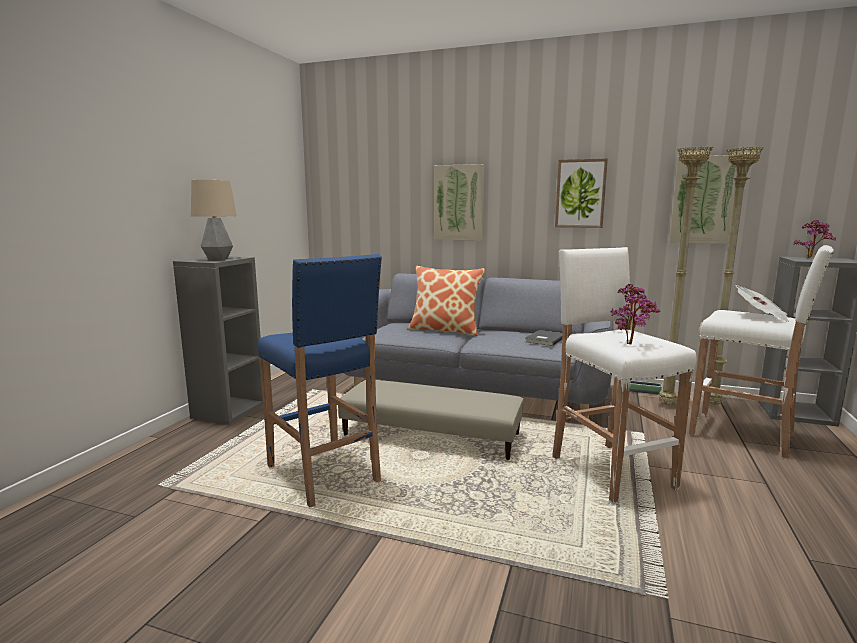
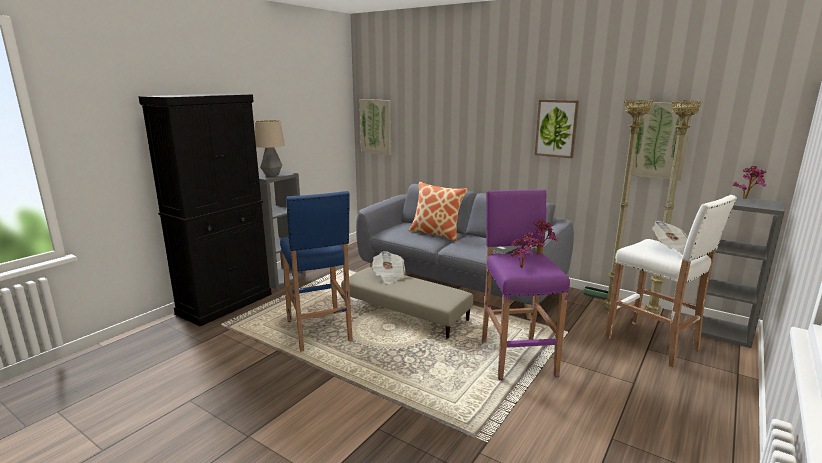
camera: 15 degrees right, 5 degrees up
picture [434,164,485,241] -> picture moved to [360,99,391,155]
white stool [552,247,696,505] -> purple stool [482,189,570,380]
none -> black cabinet [138,94,272,326]
none -> newspaper [372,251,405,284]

